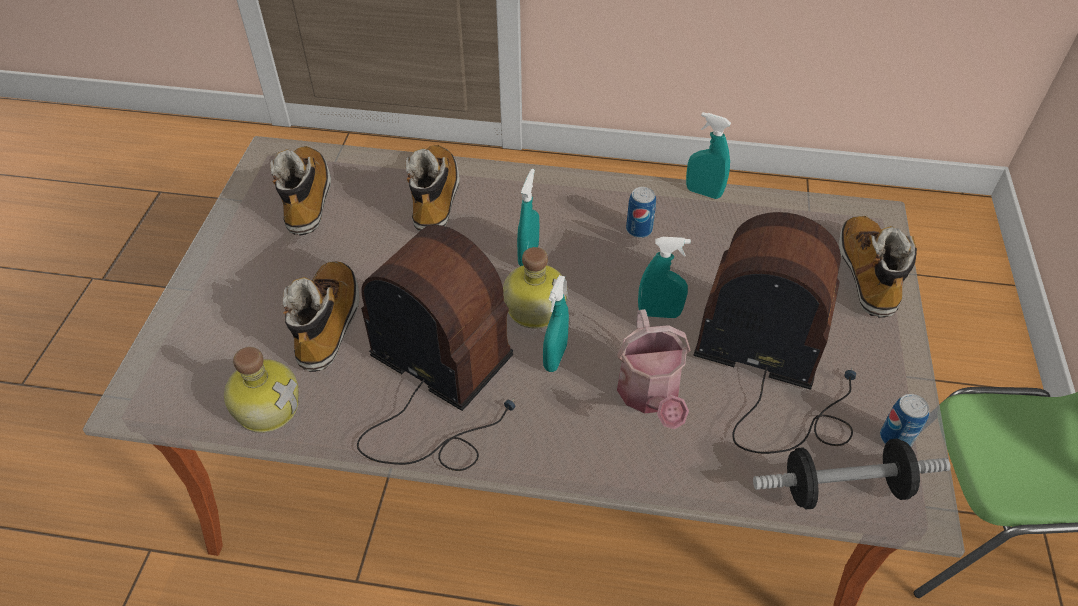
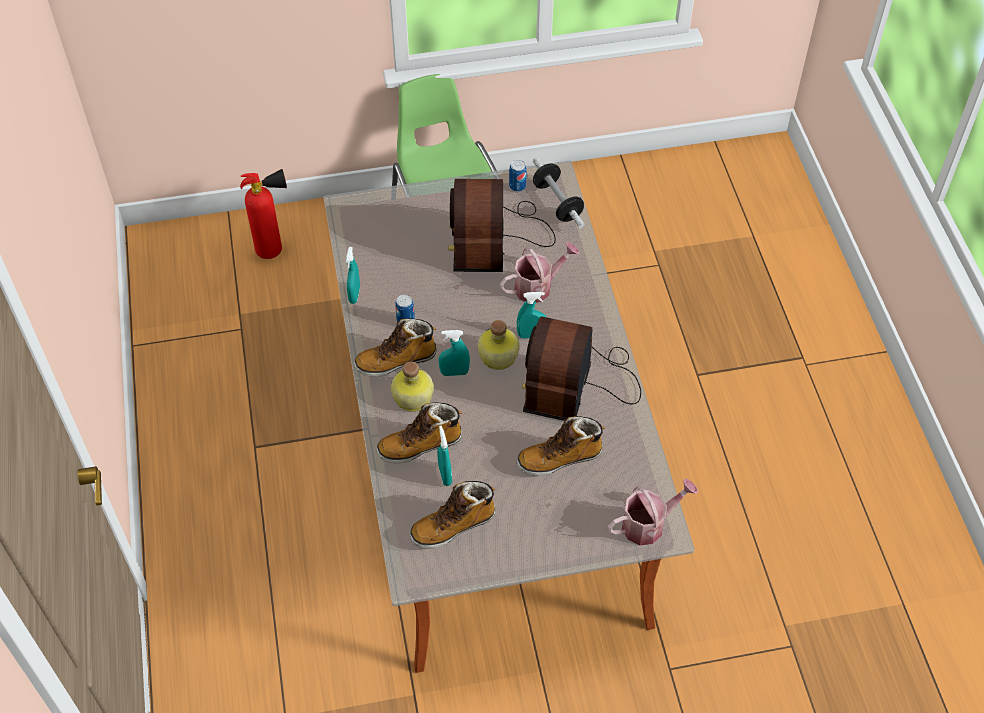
camera: 110 degrees left, 5 degrees up
bottle [224,347,299,433] -> bottle moved to [391,361,434,412]
turquoise spray bottle [638,237,691,318] -> turquoise spray bottle moved to [437,426,452,486]
boot [839,216,917,318] -> boot moved to [354,318,437,377]
none -> fire extinguisher [240,169,287,259]
none -> watering can [608,478,698,545]

